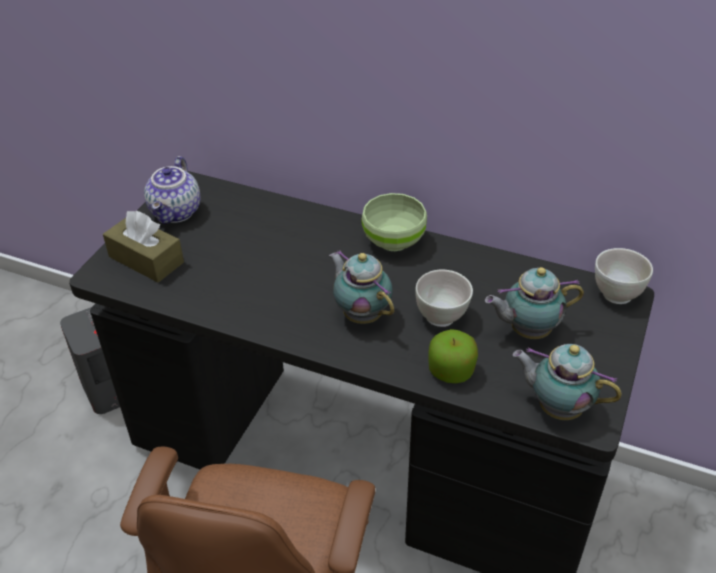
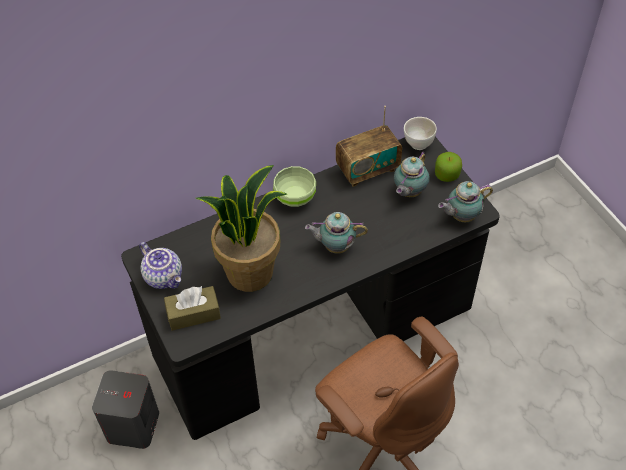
camera: 50 degrees left, 10 degrees up
white bowl [415,270,473,327] -> none
apple [428,329,478,383] -> apple moved to [435,152,462,182]
none -> potted plant [196,165,287,292]
none -> radio [336,106,402,187]

